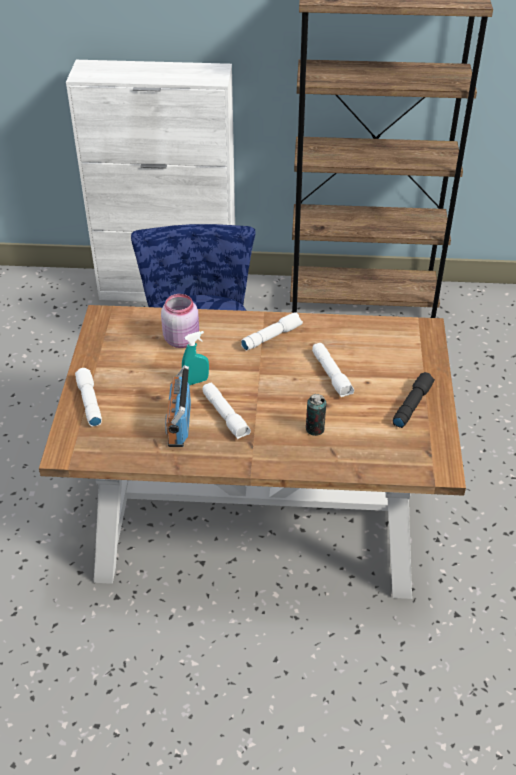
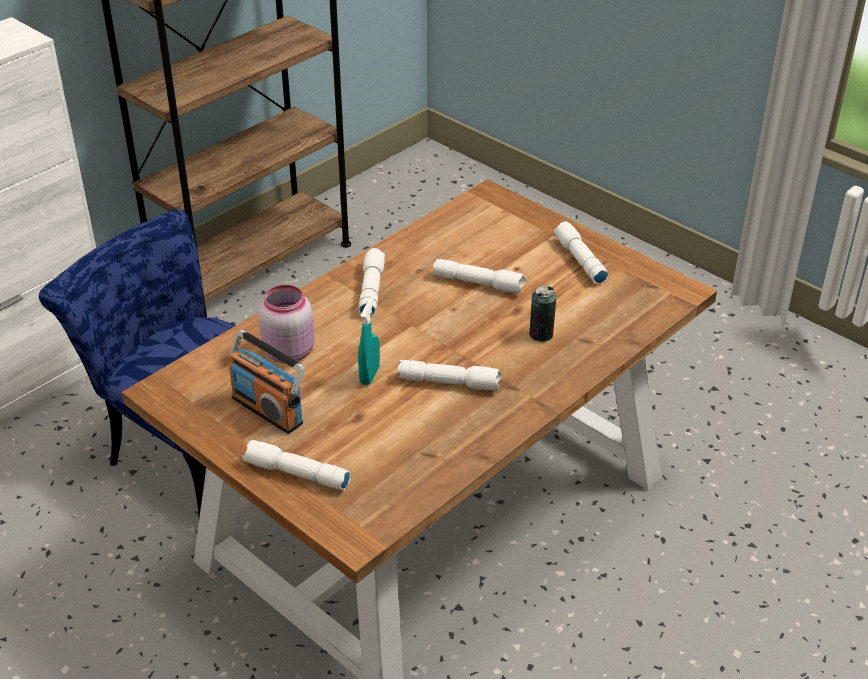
camera: 50 degrees left, 5 degrees down
radio [165,365,191,447] -> radio moved to [229,330,305,434]
black flashlight [393,372,435,428] -> white flashlight [554,222,608,284]

